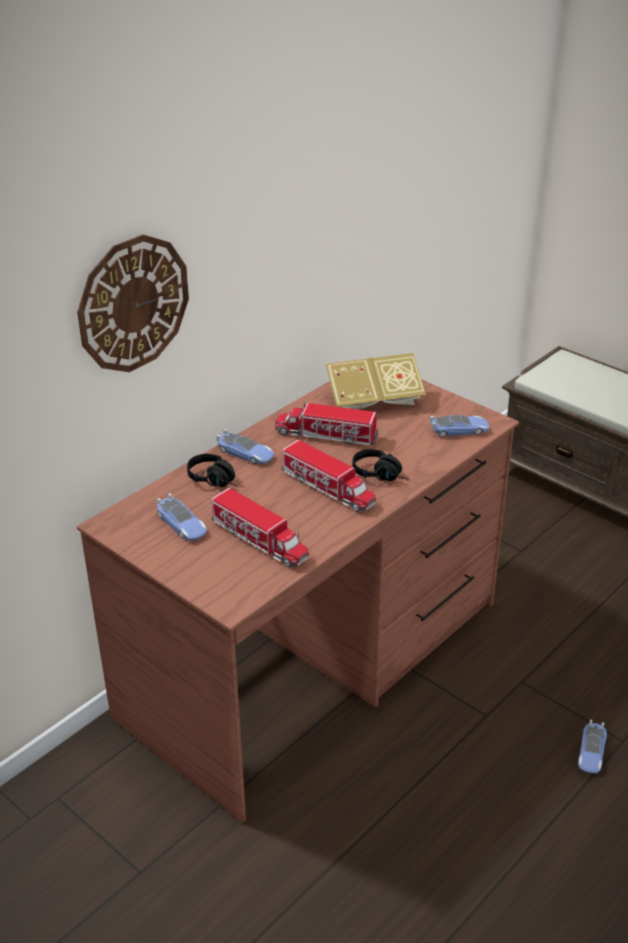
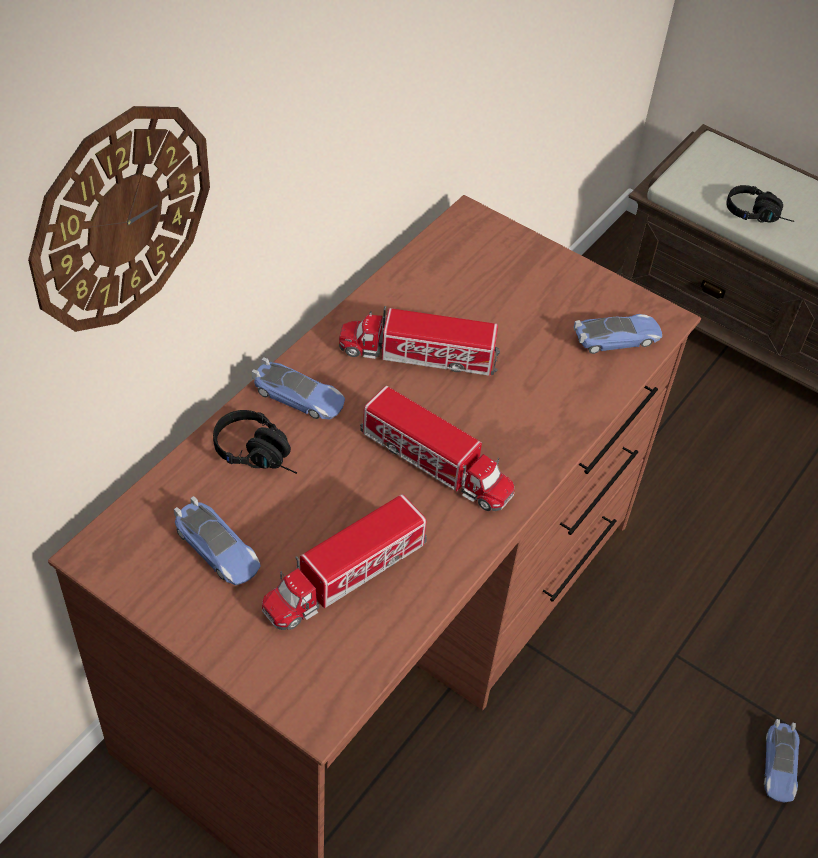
camera: 10 degrees left, 15 degrees up
toy truck [212,488,309,567] -> toy truck turned 105 degrees clockwise [262,494,427,630]
book [325,353,426,410] -> none
black headphones [352,449,408,481] -> black headphones moved to [726,185,794,223]

